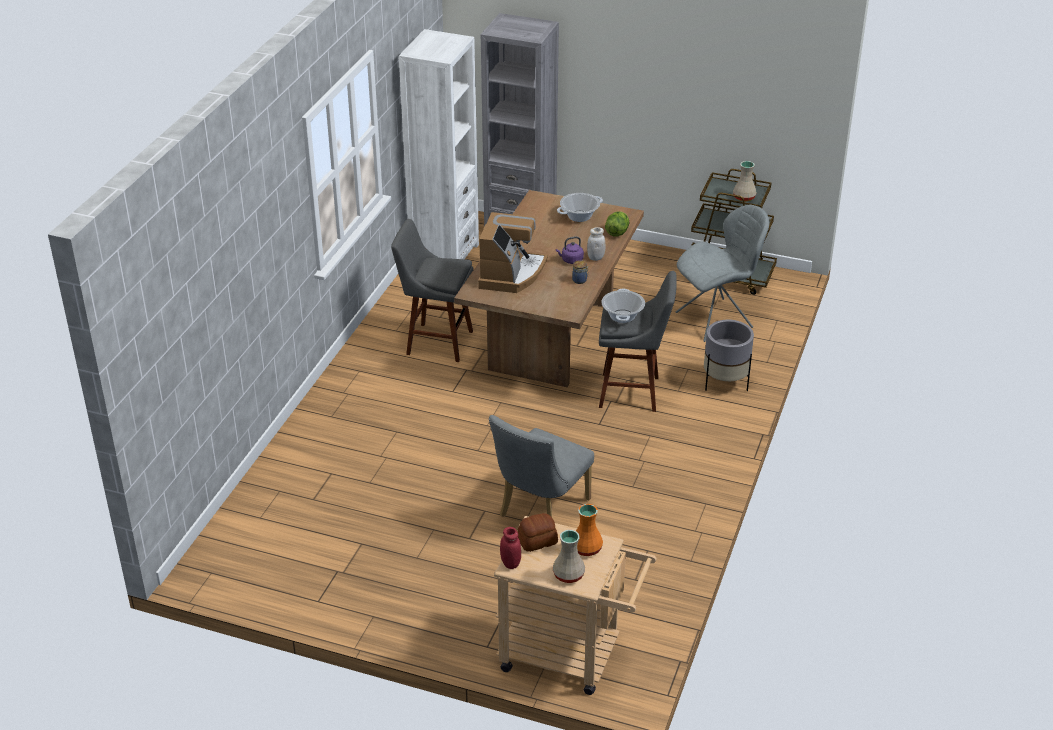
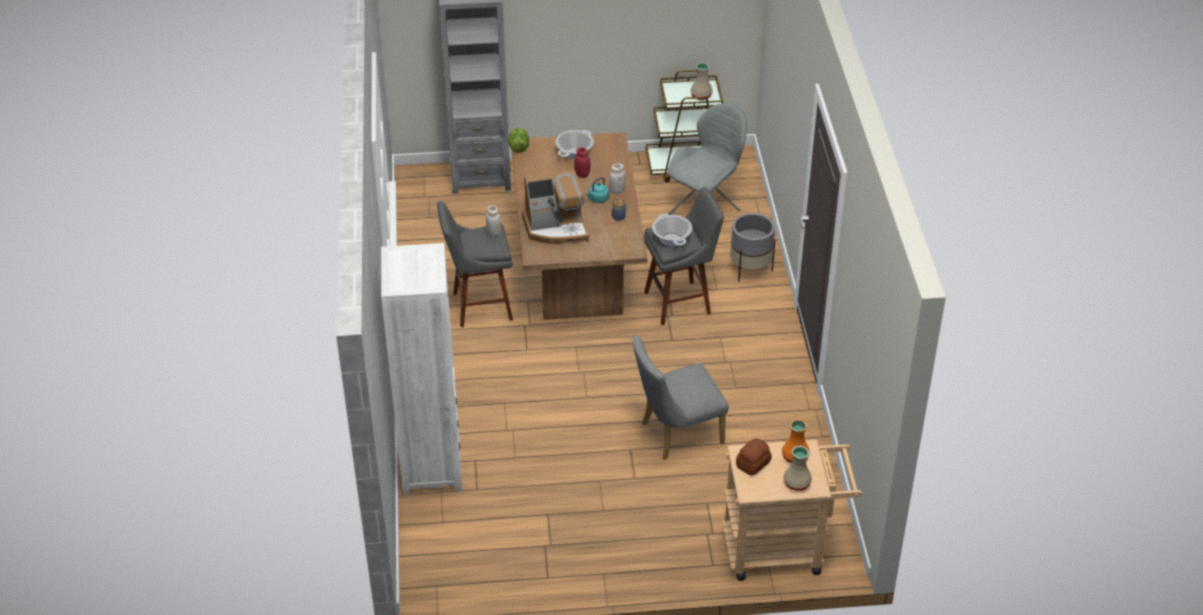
camera: 25 degrees left, 5 degrees up
white bookcase [399,29,479,259] -> white bookcase moved to [381,243,462,495]
coffee machine [478,212,548,293] -> coffee machine turned 90 degrees clockwise [522,170,589,244]
grey chair [489,415,594,517] -> grey chair turned 60 degrees clockwise [633,335,729,460]
red jar [500,527,521,569] -> red jar moved to [574,147,590,178]
purple kettle [556,236,584,264] -> turquoise kettle [585,177,609,203]
lettuce [605,211,629,237] -> lettuce moved to [508,128,529,153]
none -> white jar [486,205,501,237]

